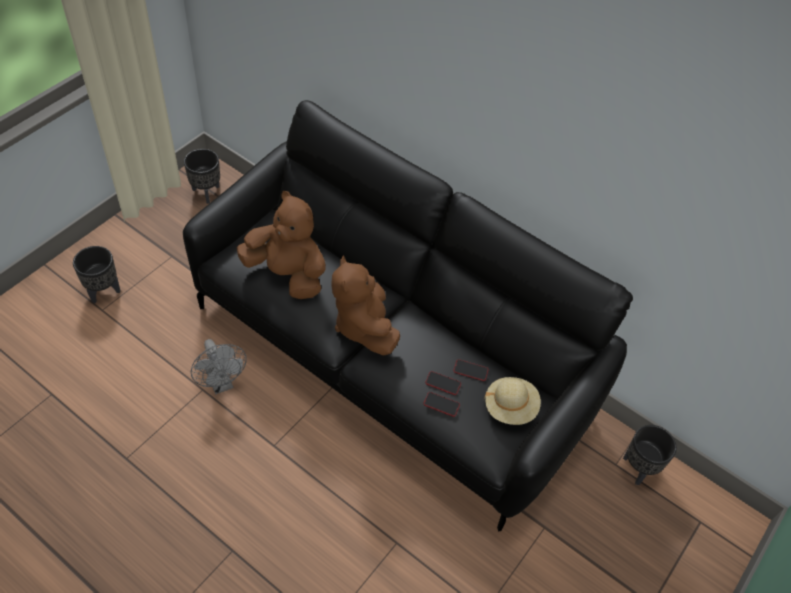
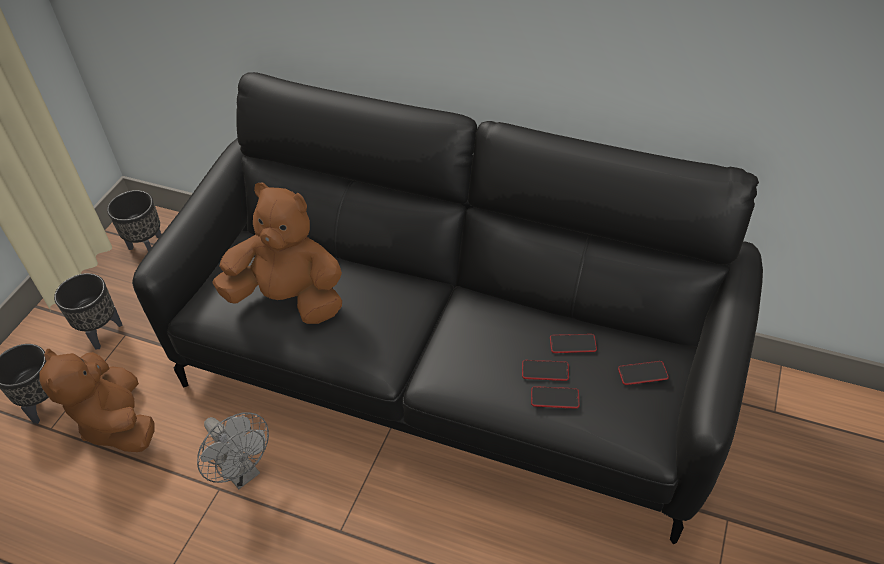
camera: 10 degrees left, 5 degrees down
brown plush toy [332,256,400,355] -> brown plush toy moved to [39,349,155,452]
beige hat [483,377,541,425] -> phone [618,361,669,385]
black planter [623,425,677,485] -> black planter moved to [54,273,123,349]

